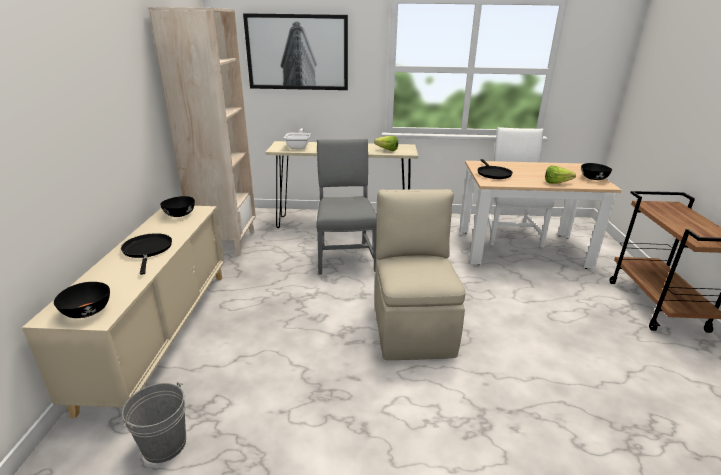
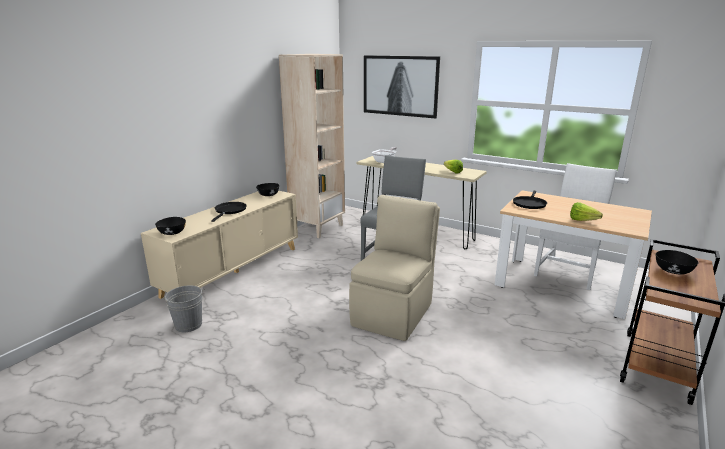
camera: 30 degrees right, 5 degrees down
black bowl [581,163,612,180] -> black bowl moved to [656,250,699,274]

